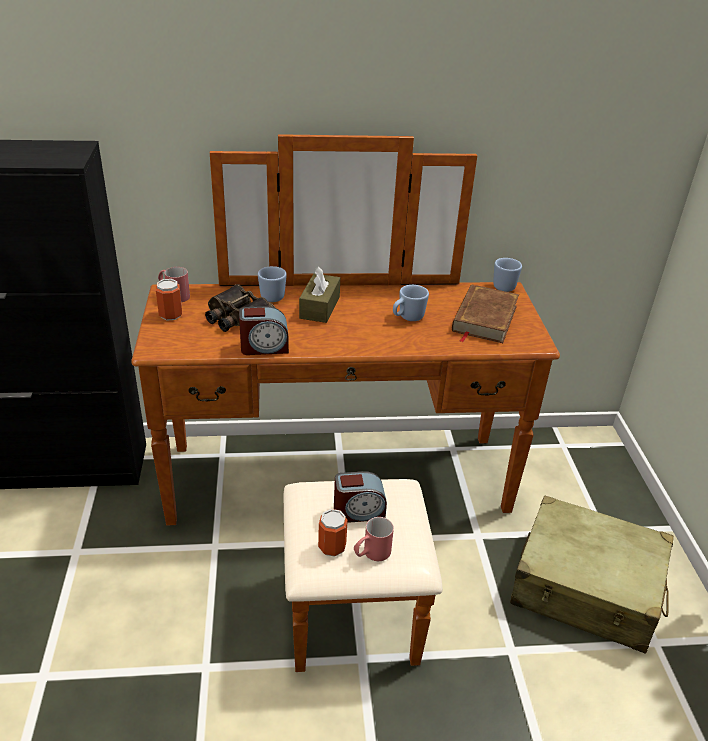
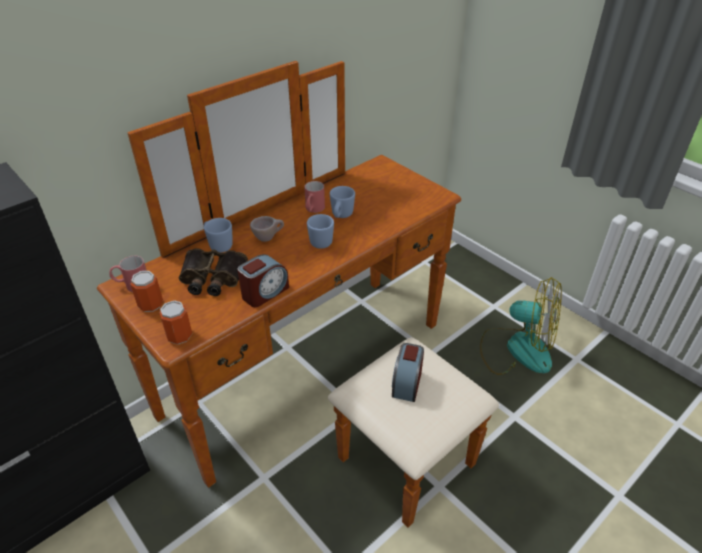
camera: 35 degrees left, 5 degrees up
brown tissue box [299,266,340,323] -> beige cup [250,216,284,242]
can [318,509,348,557] -> can moved to [159,300,192,344]
alarm clock [334,471,387,523] -> alarm clock turned 150 degrees clockwise [392,343,424,402]
red mug [354,517,394,561] -> red mug moved to [304,181,325,213]
brown book [452,284,519,343] -> none
blue mug [493,258,522,292] -> blue mug moved to [307,214,334,249]
beige suitcase [510,495,674,654] -> fan [480,277,562,375]

